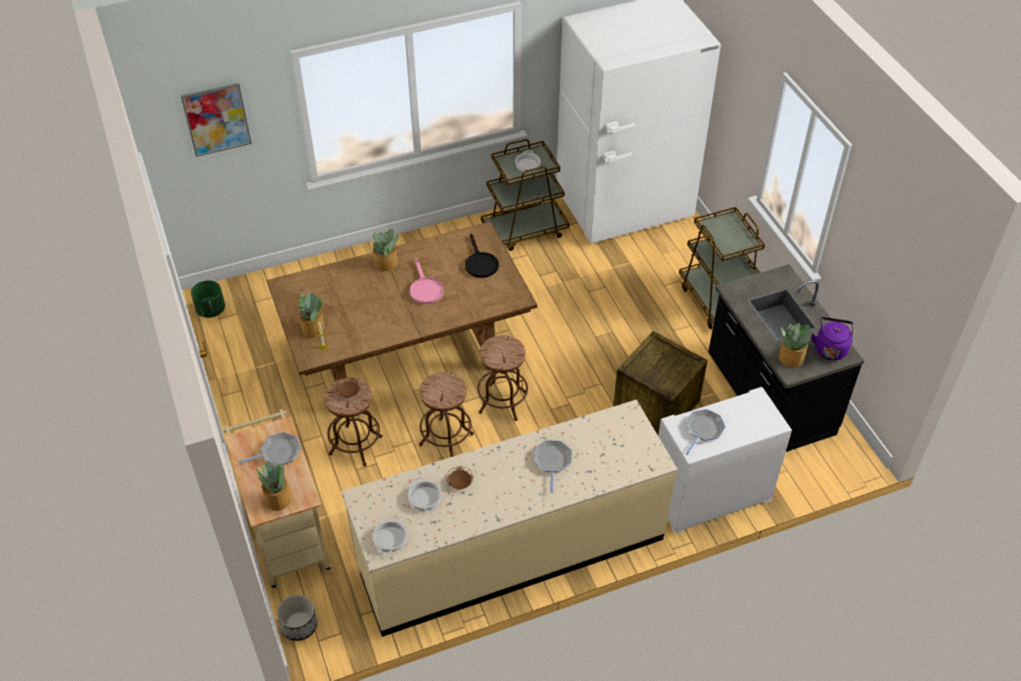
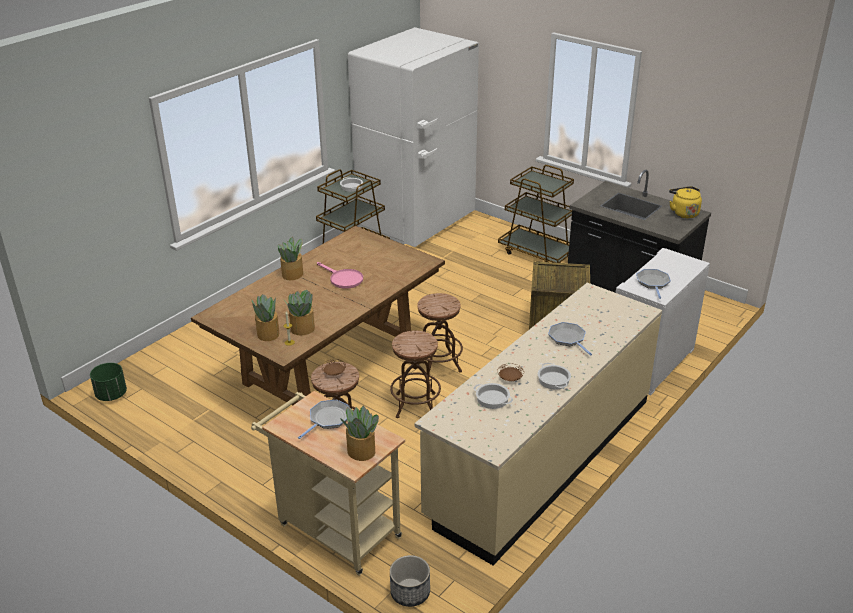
camera: 30 degrees left, 15 degrees down
picture [181,83,252,157] -> none
cooking pot [373,516,408,554] -> cooking pot moved to [538,363,571,390]
black frying pan [465,234,499,278] -> none
potted plant [779,323,812,367] -> potted plant moved to [283,290,315,335]
purple kettle [811,317,854,360] -> yellow kettle [669,186,702,219]

